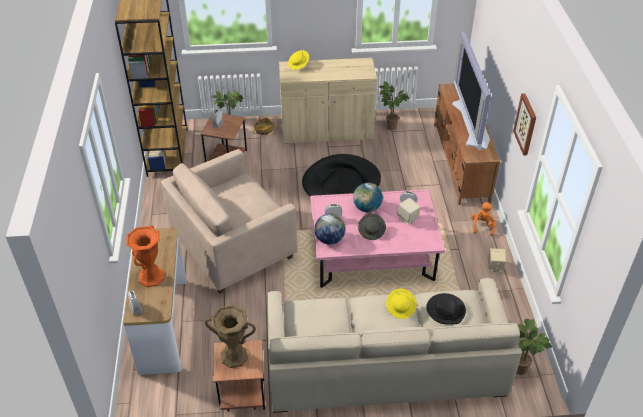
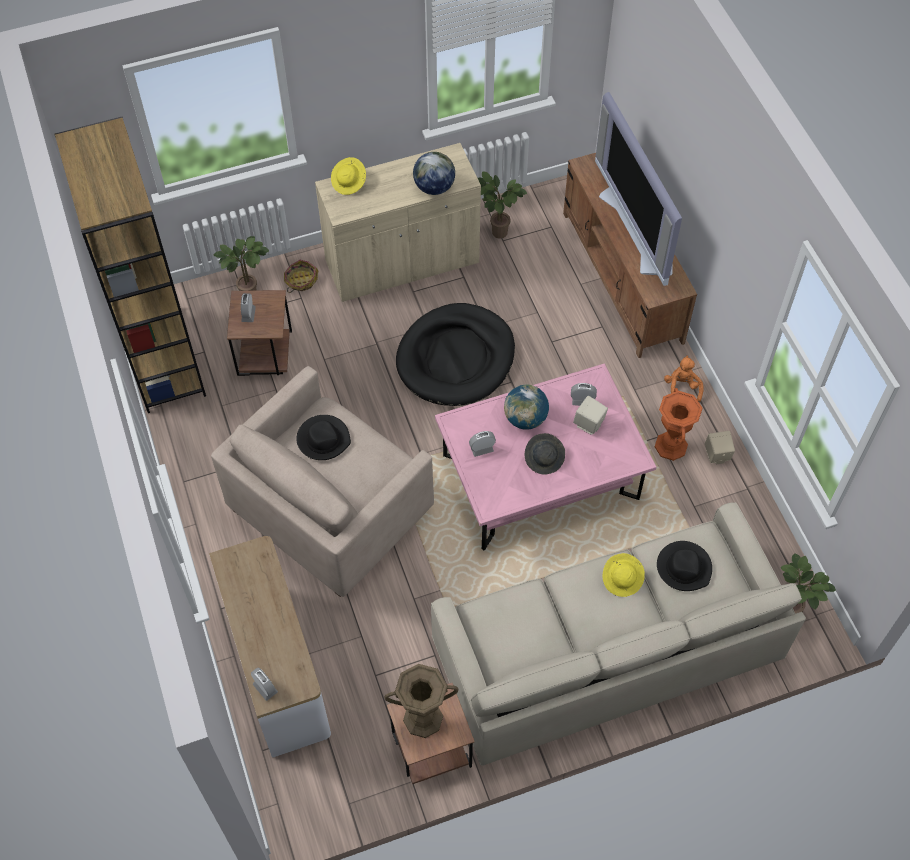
camera: 15 degrees left, 15 degrees up
orange vase [126,226,164,287] -> orange vase moved to [655,388,703,461]
globe [314,214,345,245] -> globe moved to [413,152,455,195]
picture [513,93,536,156] -> none
none -> black hat [296,415,351,460]

